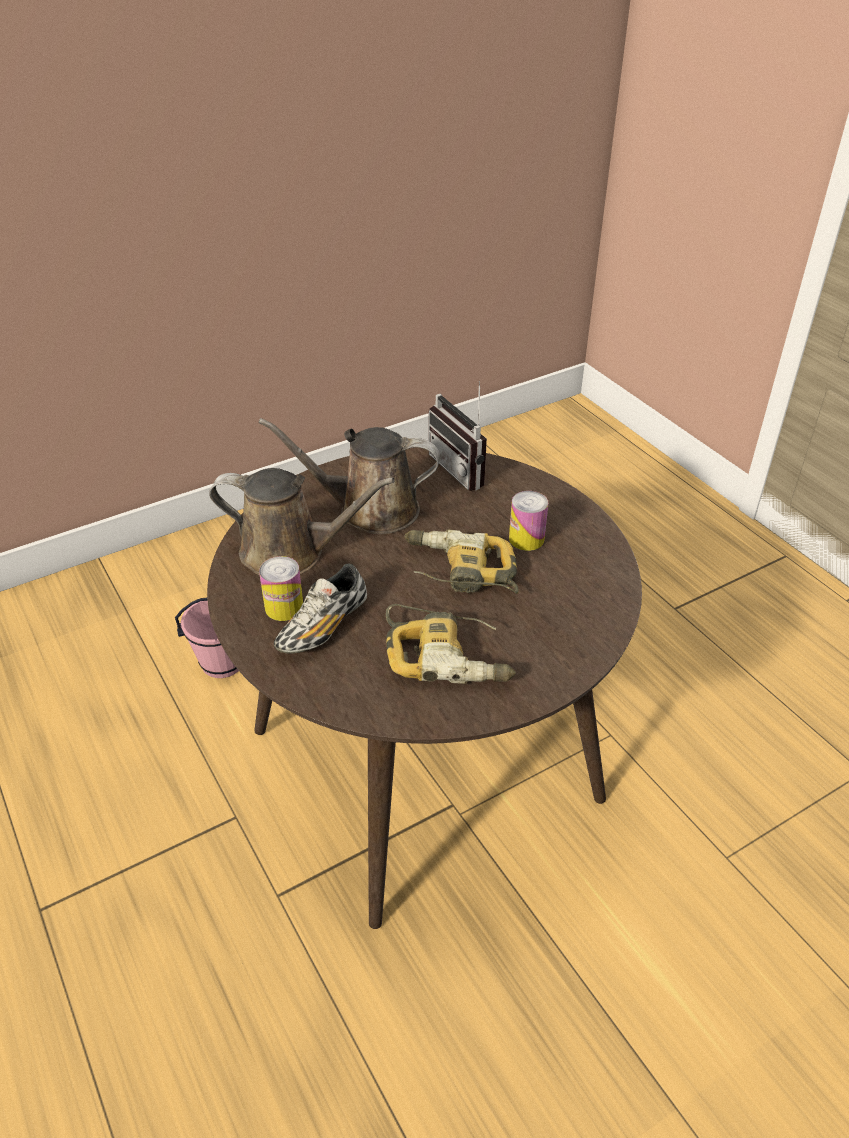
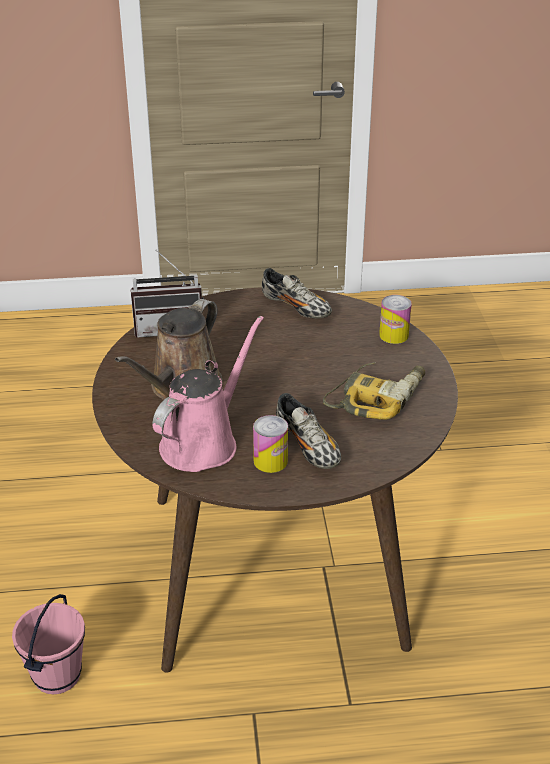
camera: 65 degrees left, 5 degrees down
brown watering can [209,468,395,576] -> pink watering can [152,316,264,472]
power drill [405,529,518,594] -> none
can [509,491,548,551] -> can moved to [379,295,412,344]
none -> shoe [262,268,332,319]

